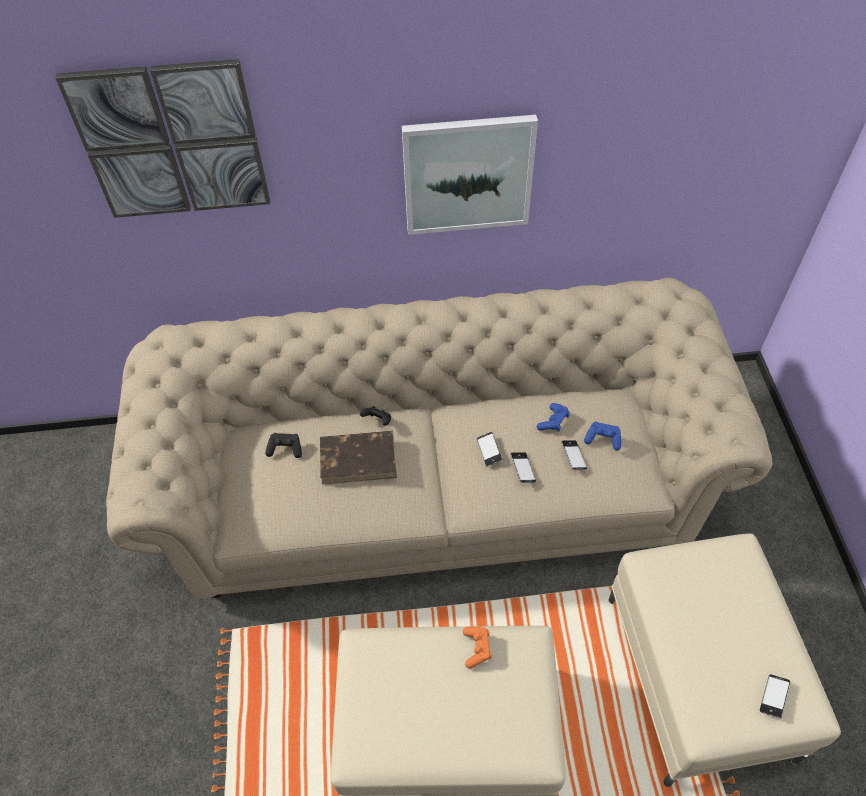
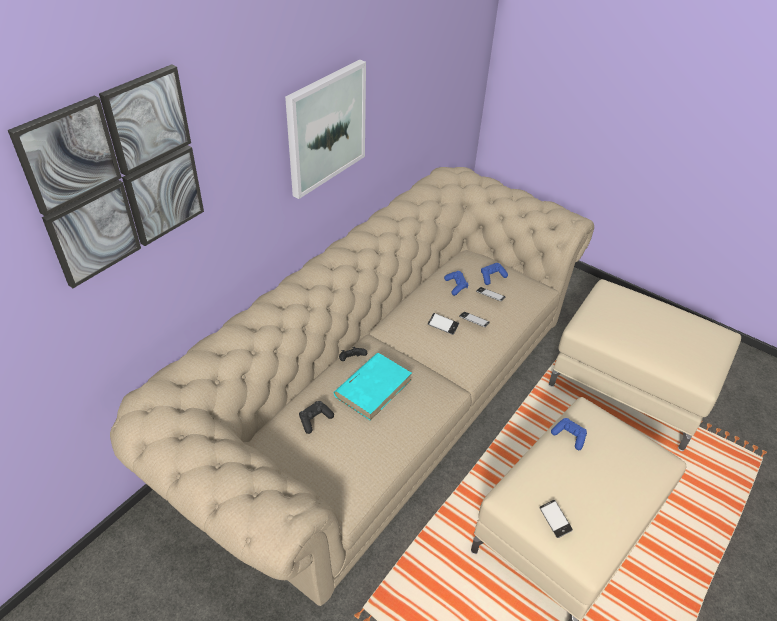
camera: 50 degrees left, 10 degrees down
brown book [320,431,397,485] -> turquoise book [334,353,412,421]
orange game controller [463,626,492,669] -> blue game controller [551,418,587,450]
phone [760,674,790,718] -> phone moved to [540,500,573,538]

